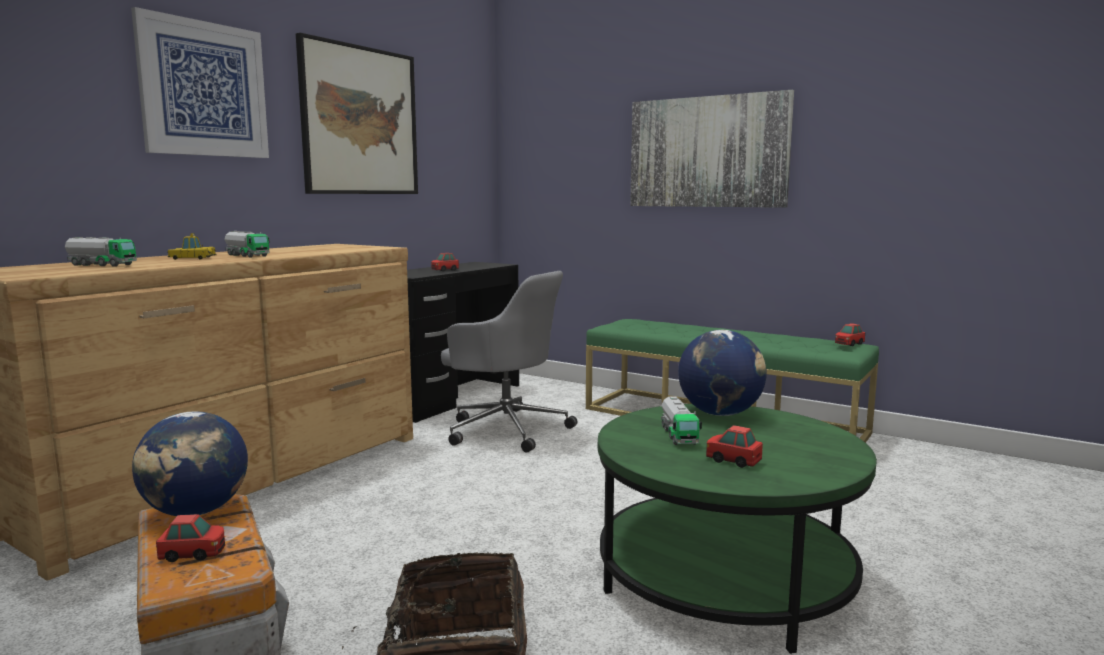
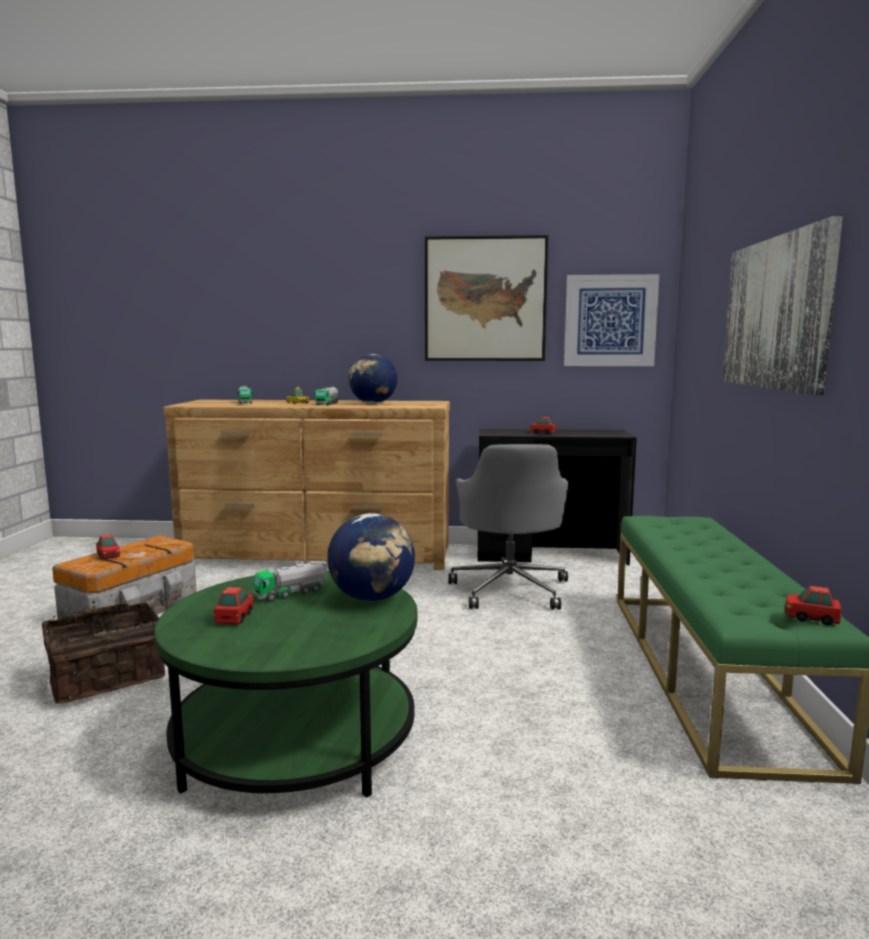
camera: 60 degrees right, 0 degrees up
picture [131,7,269,158] -> picture moved to [564,274,660,366]
globe [132,411,248,516] -> globe moved to [349,354,397,403]

